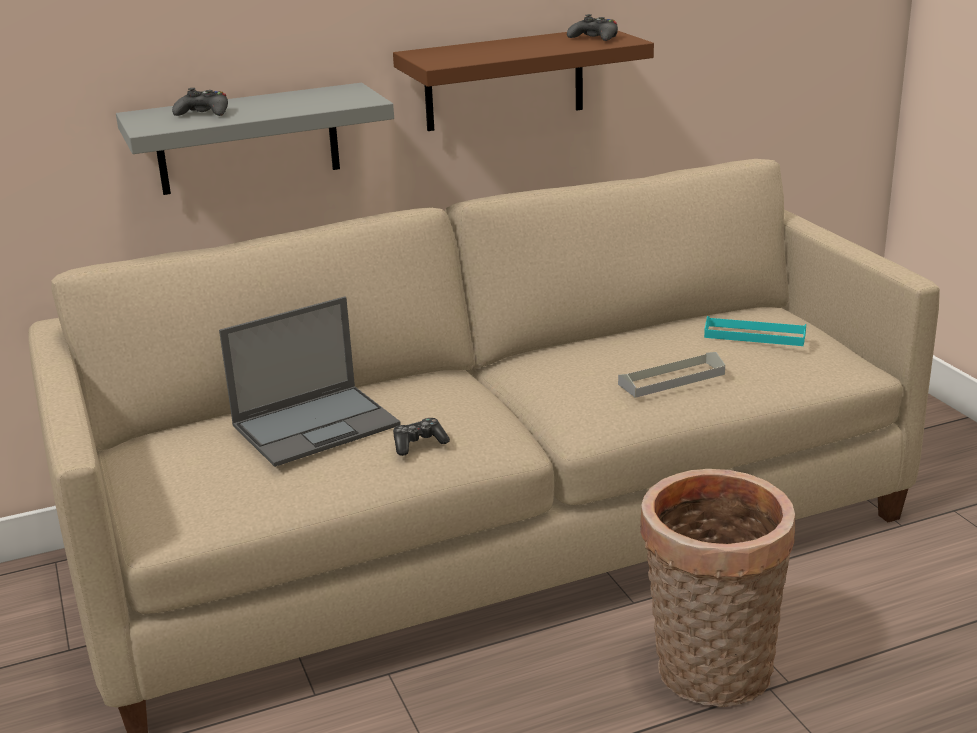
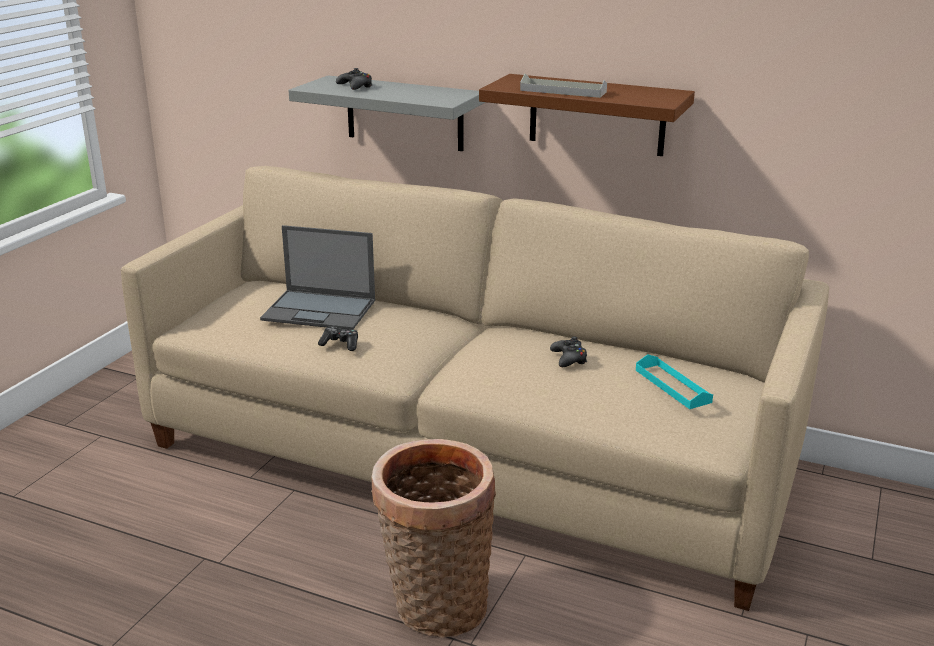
camera: 45 degrees right, 0 degrees up
black game controller [567,14,618,41] -> black game controller moved to [550,336,587,367]
grey tray [618,352,725,398] -> grey tray moved to [520,74,607,98]

